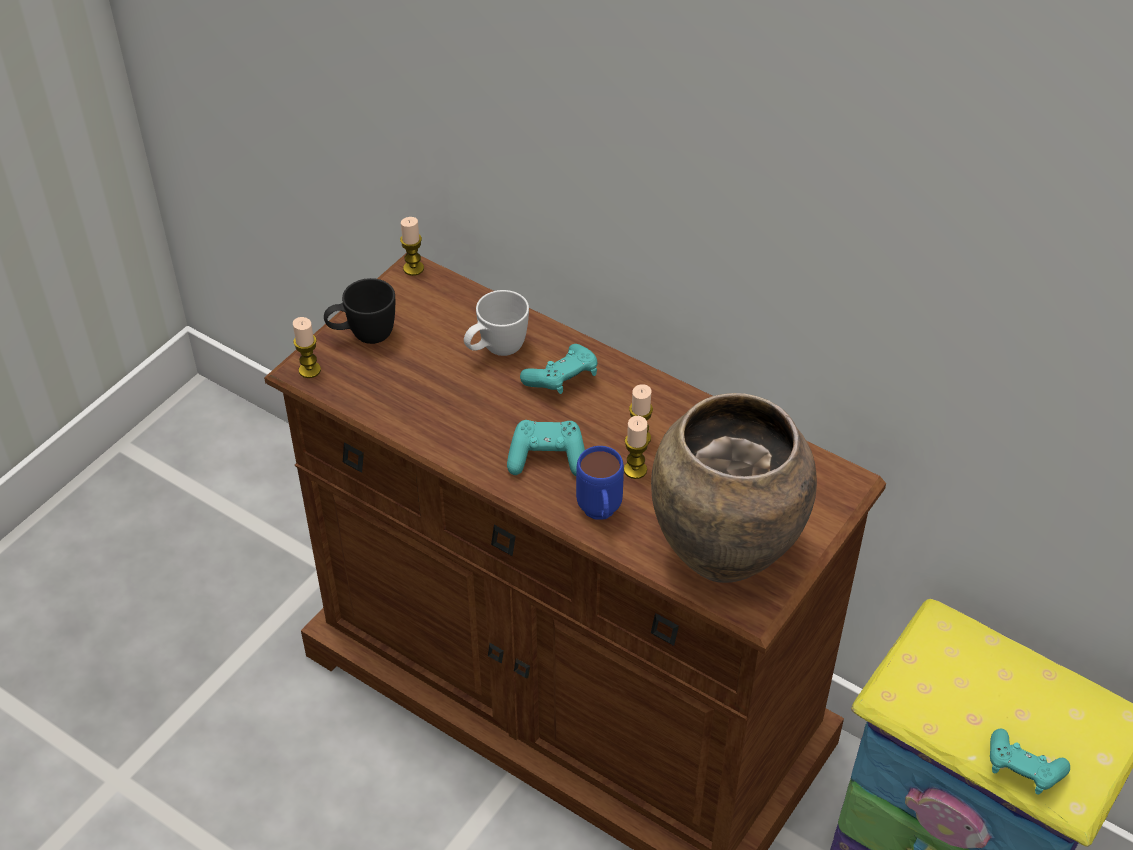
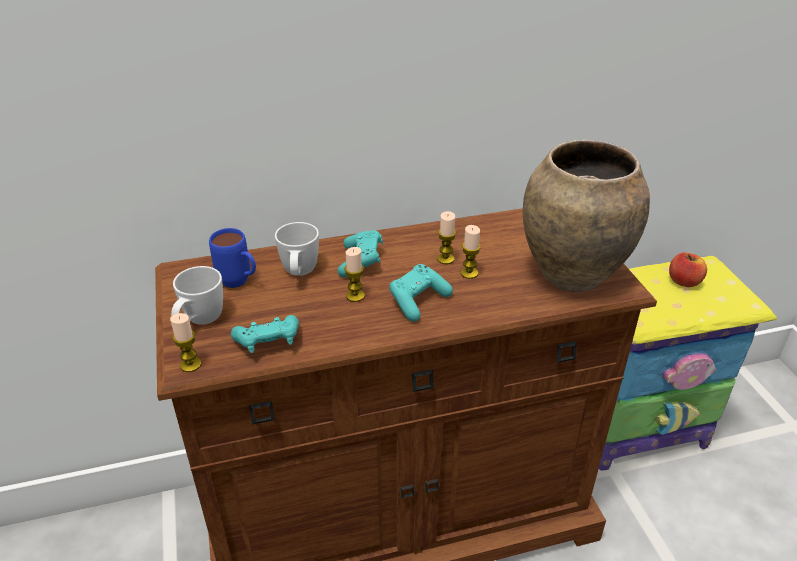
camera: 50 degrees left, 10 degrees down
black mug [324,278,395,344] -> white mug [171,266,223,325]
candle [400,217,424,276] -> candle moved to [344,247,365,302]
blue mug [576,446,624,519] -> blue mug moved to [209,228,256,288]
turquoise game controller [990,728,1070,794] -> turquoise game controller moved to [231,315,299,353]
none -> apple [669,252,707,287]

